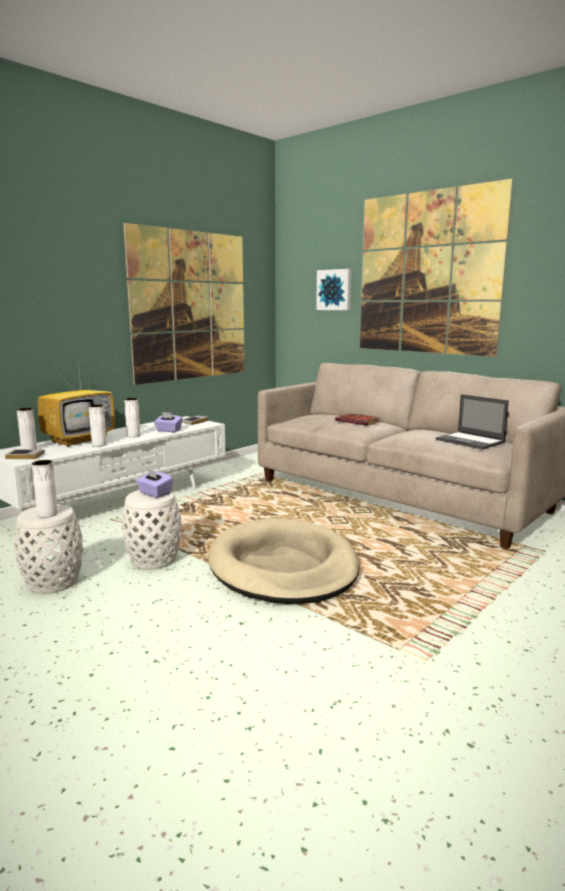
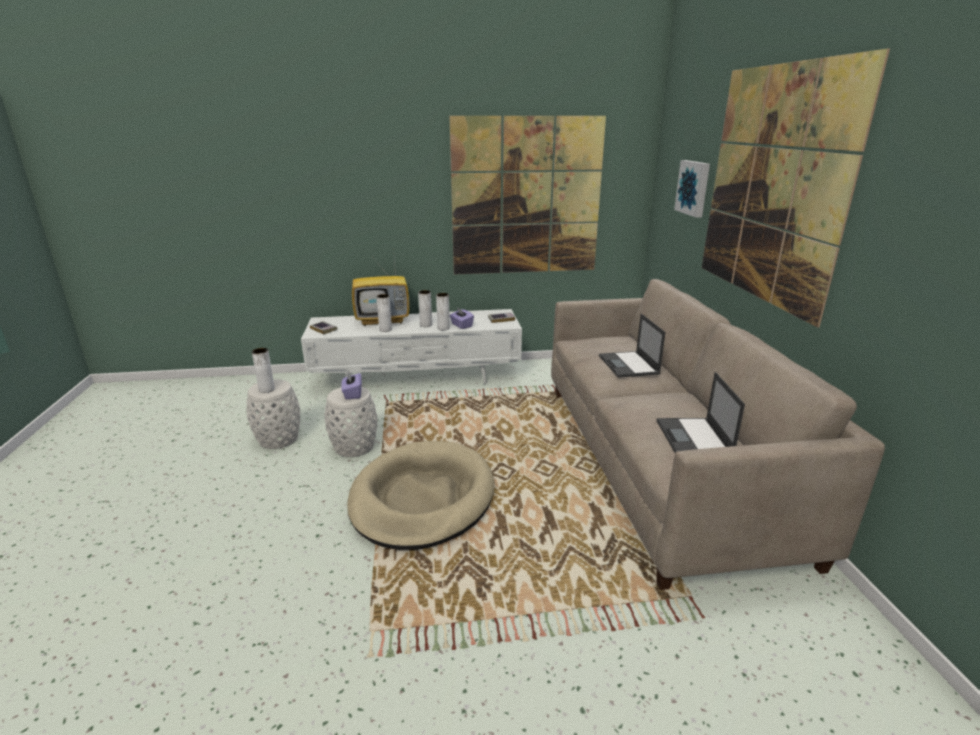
camera: 40 degrees right, 10 degrees up
white vase [17,408,37,449] -> white vase moved to [436,293,450,330]
book [335,414,381,426] -> laptop [599,314,665,378]

